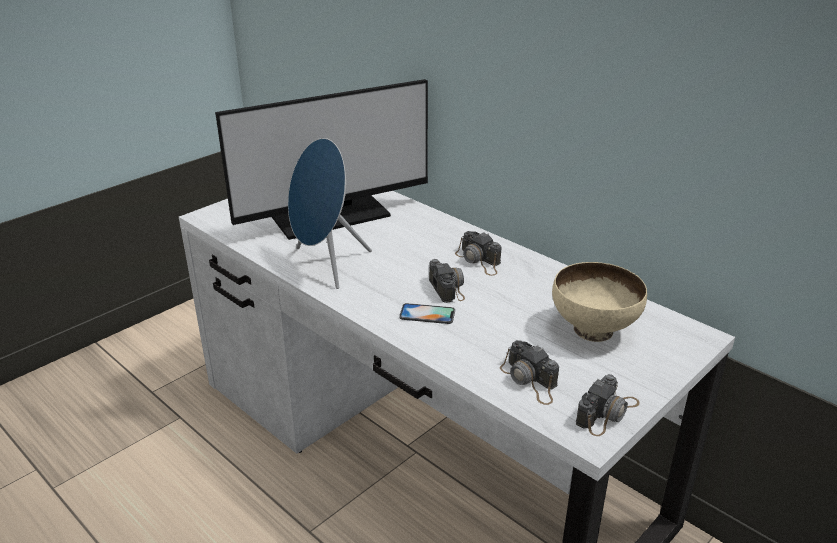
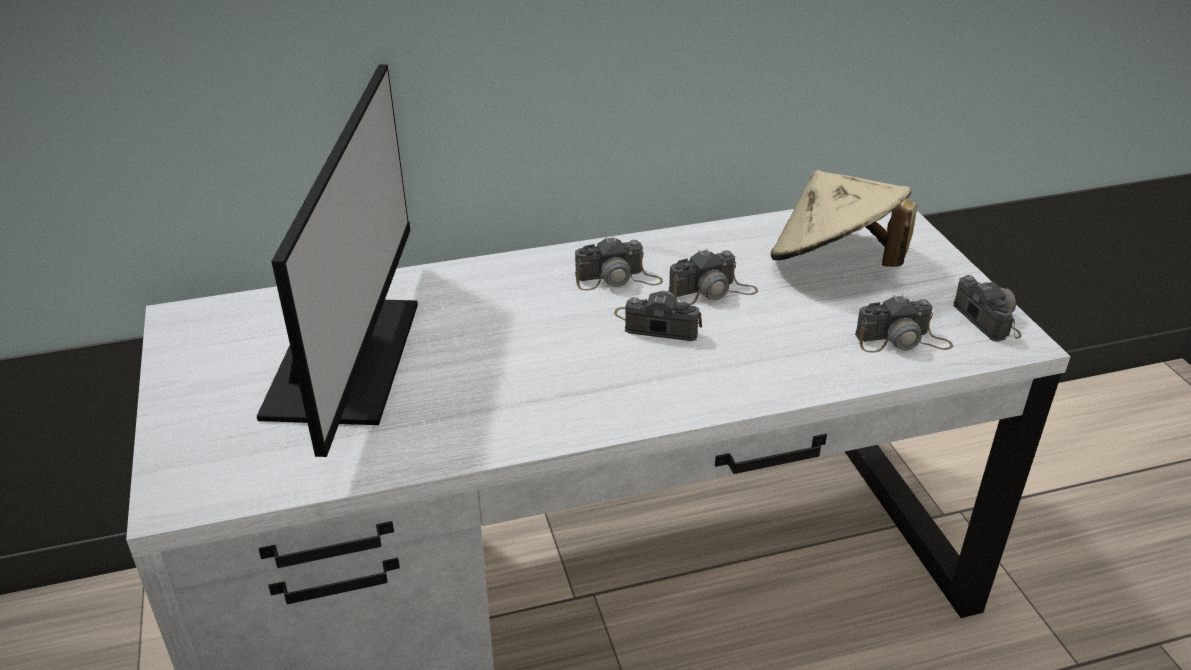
camera: 60 degrees left, 5 degrees up
blue speaker [288,138,372,289] -> none
phone [399,303,455,324] -> none
beige bowl [552,262,647,342] -> beige hat [771,170,917,267]
none -> camera [669,249,758,305]

